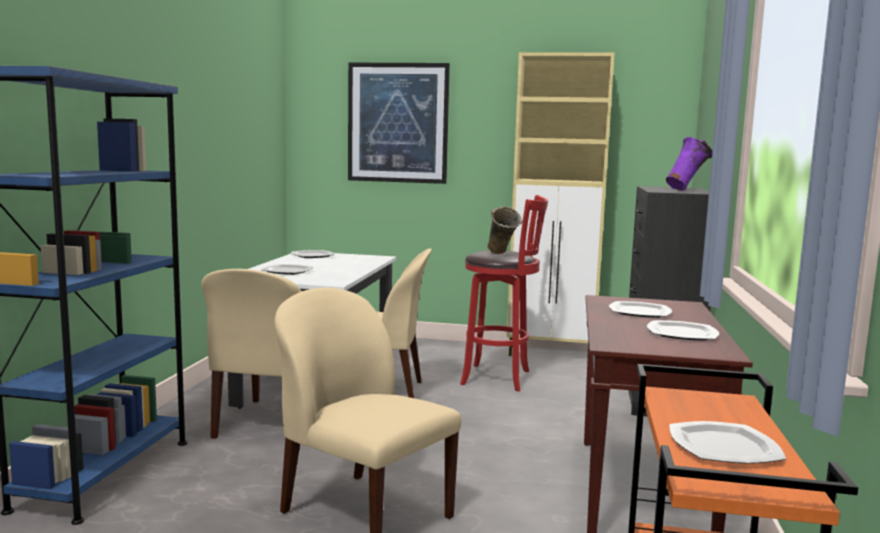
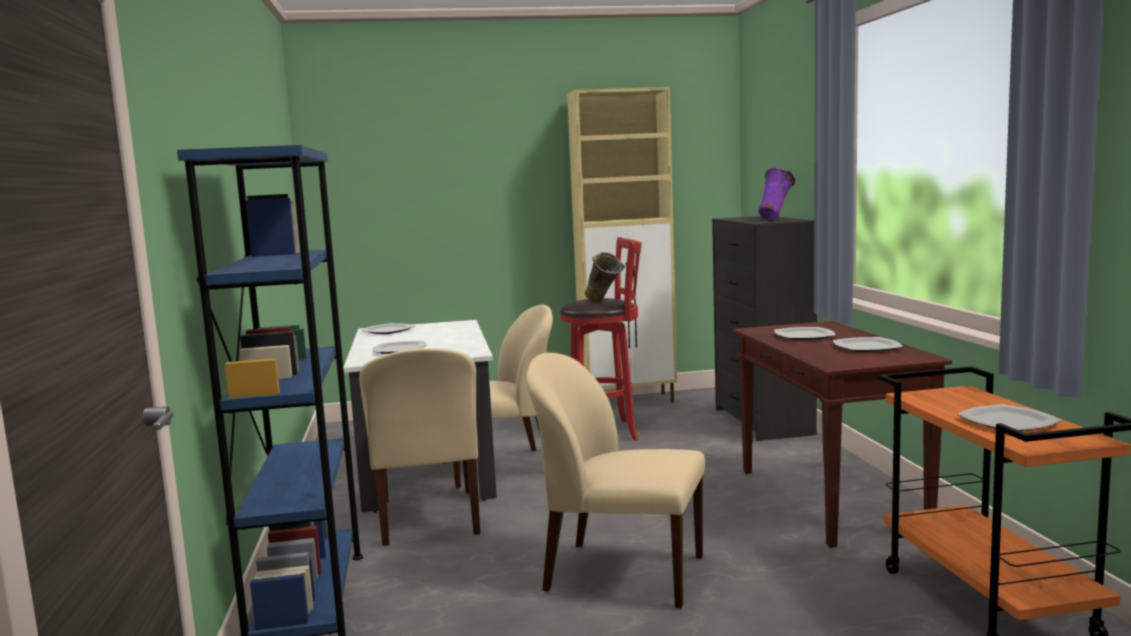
camera: 20 degrees left, 0 degrees up
picture [348,63,450,184] -> none

